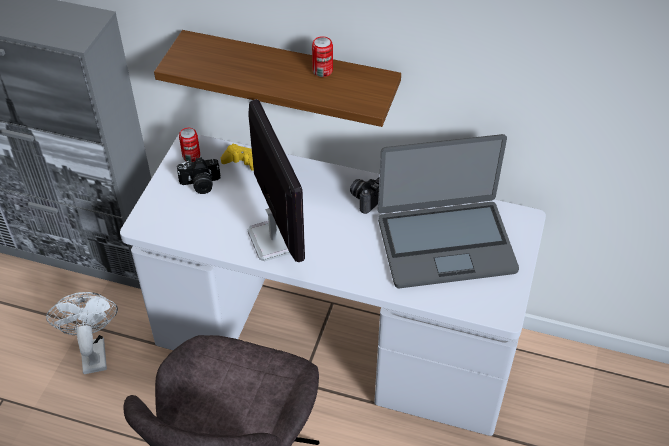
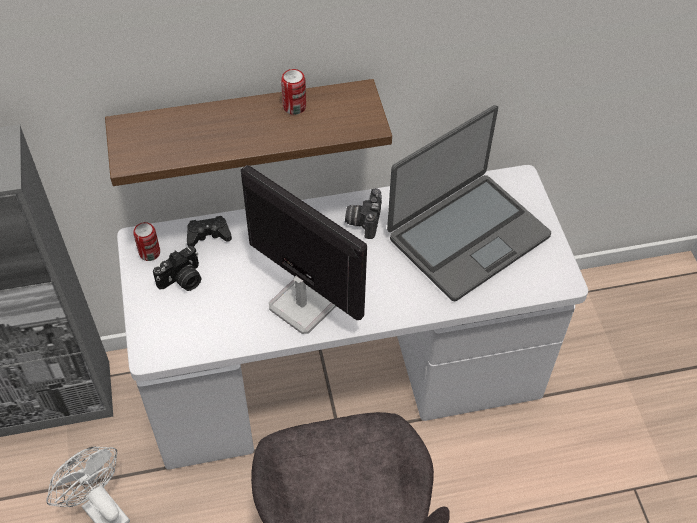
camera: 30 degrees left, 5 degrees up
yellow game controller [221,144,254,171] -> black game controller [187,216,232,246]

